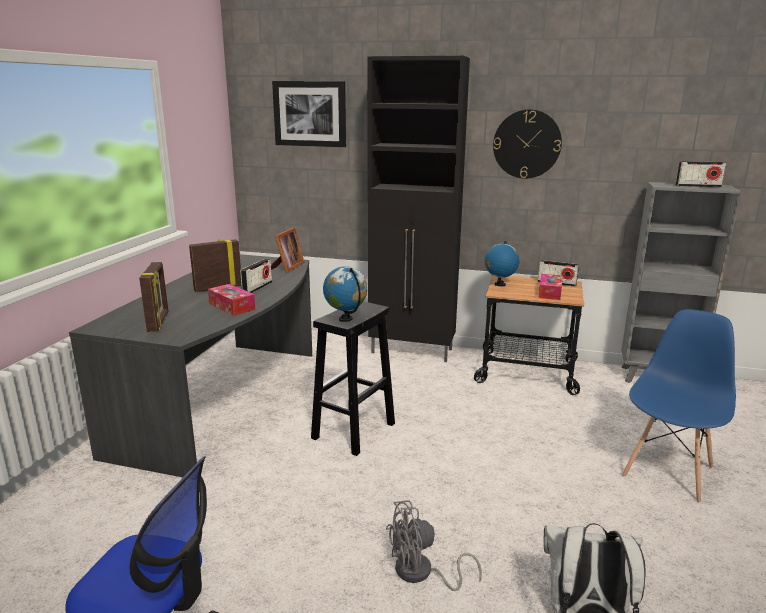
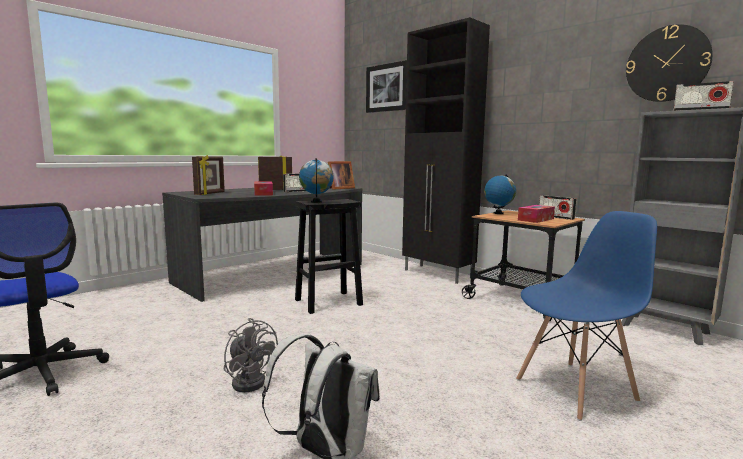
camera: 30 degrees right, 10 degrees down
grey fan [386,500,482,591] -> grey fan turned 150 degrees counterclockwise [224,318,278,392]
wall clock [493,109,562,179] -> wall clock moved to [626,24,713,102]

